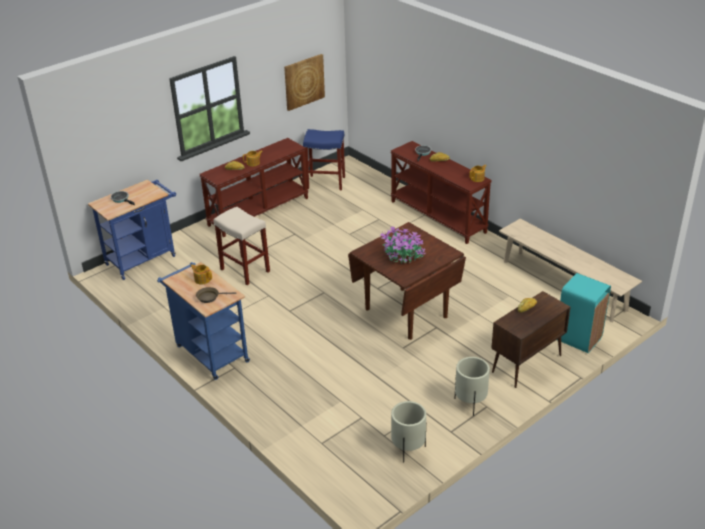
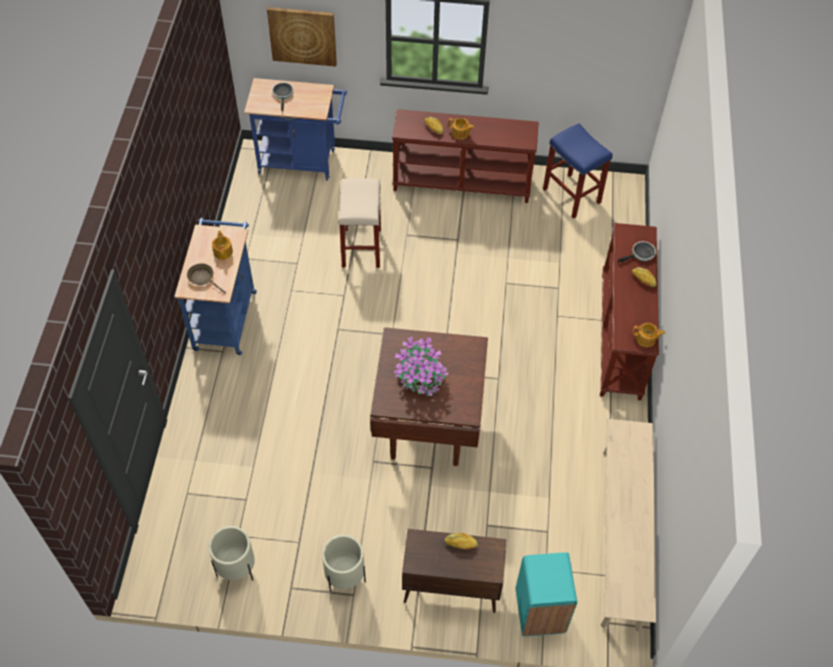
camera: 45 degrees right, 20 degrees up
picture [284,54,325,111] -> picture moved to [267,7,337,67]

